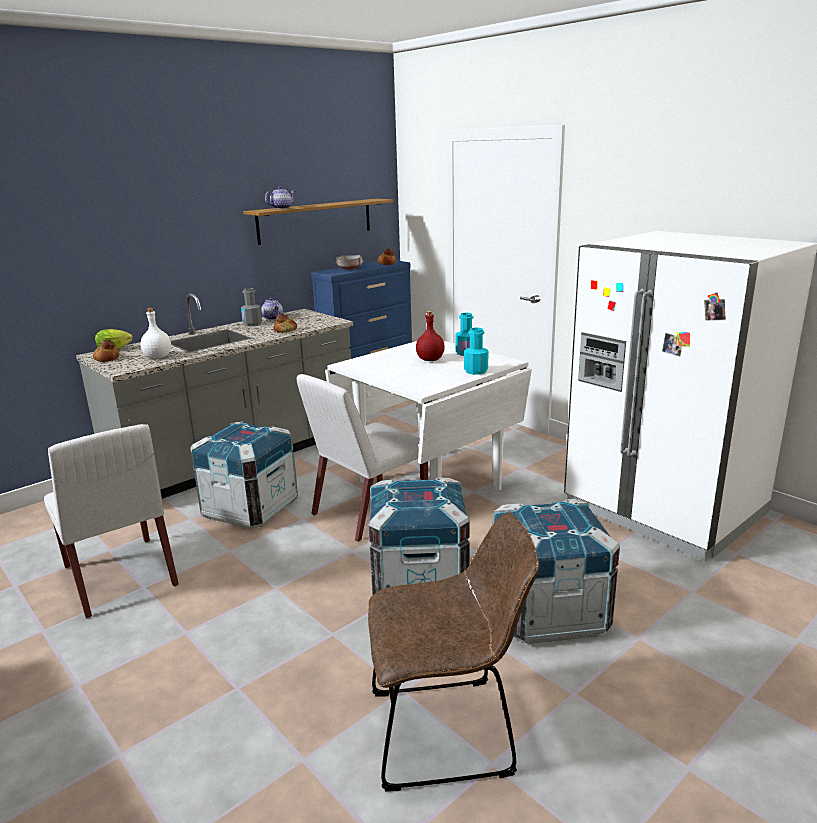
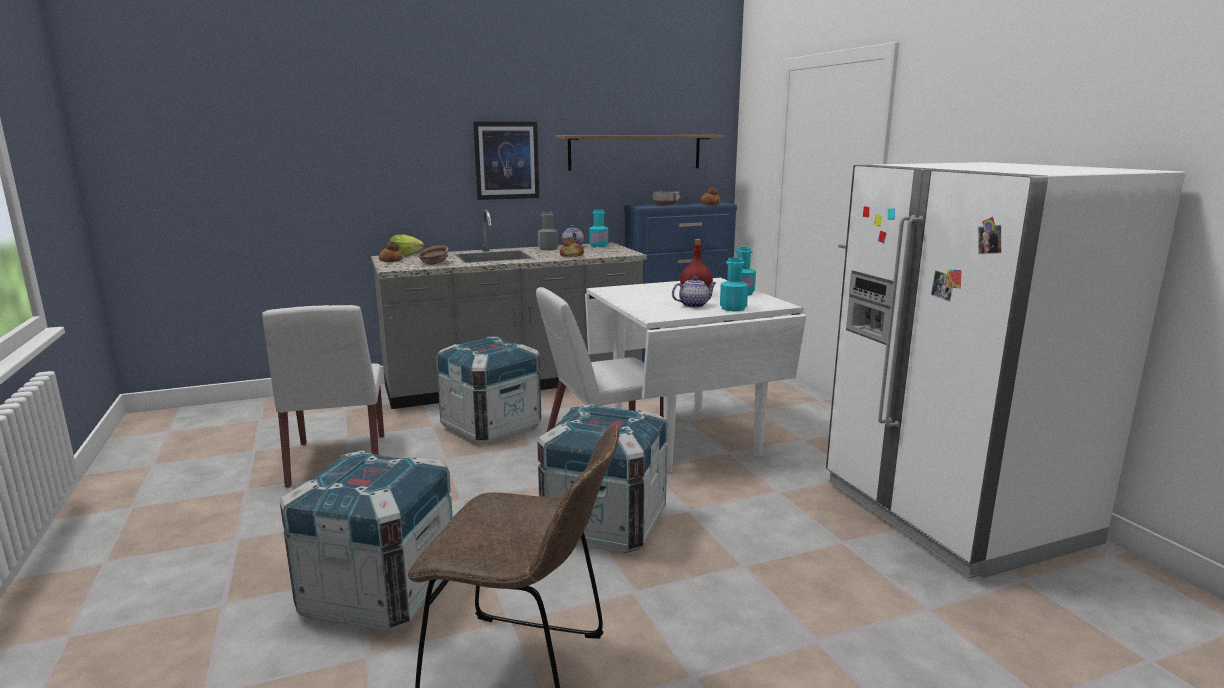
camera: 20 degrees right, 5 degrees down
white bottle [140,308,171,359] -> brown bowl [417,245,448,264]
teapot [265,186,295,209] -> teapot moved to [672,276,716,308]
crate [493,499,620,644] -> crate moved to [280,451,453,632]
none -> picture [473,121,539,200]
none -> turquoise bottle [589,209,608,247]

